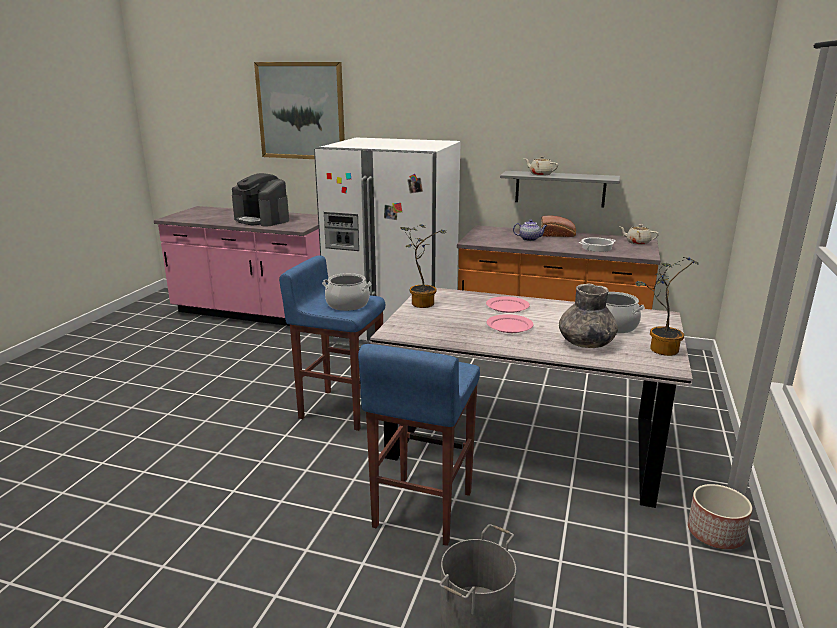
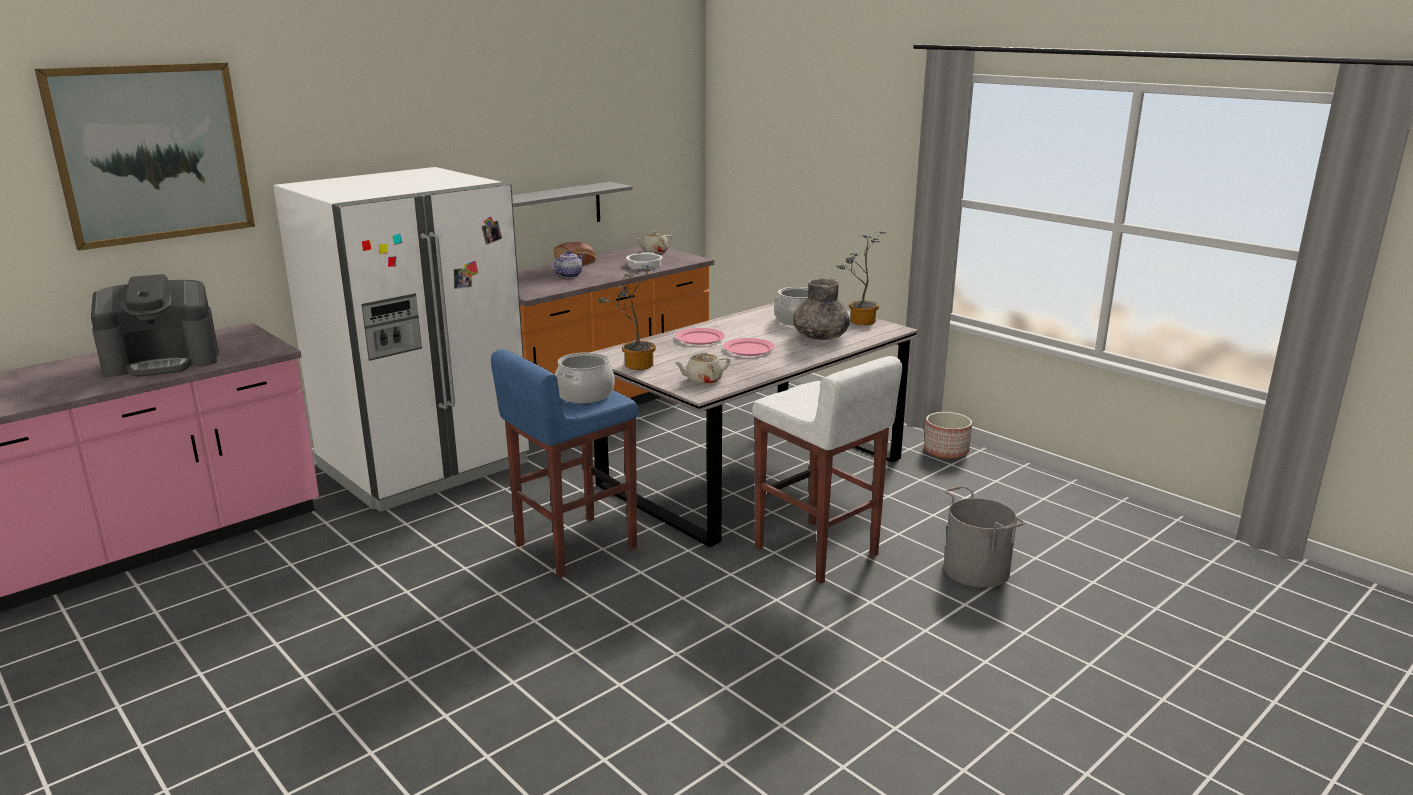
camera: 60 degrees left, 0 degrees up
blue stool [358,344,480,546] -> white stool [752,356,902,584]
beige teapot [524,156,558,176] -> beige teapot moved to [674,352,730,384]

